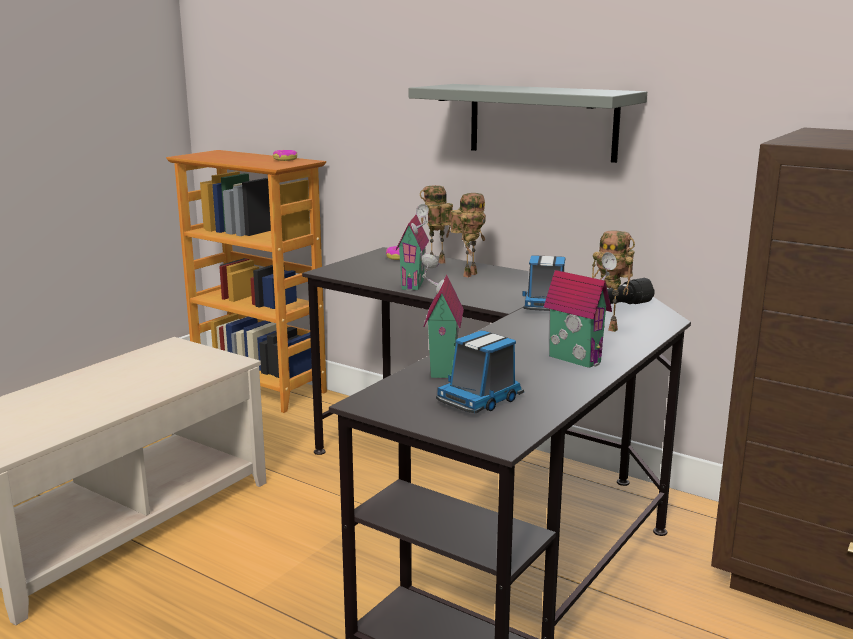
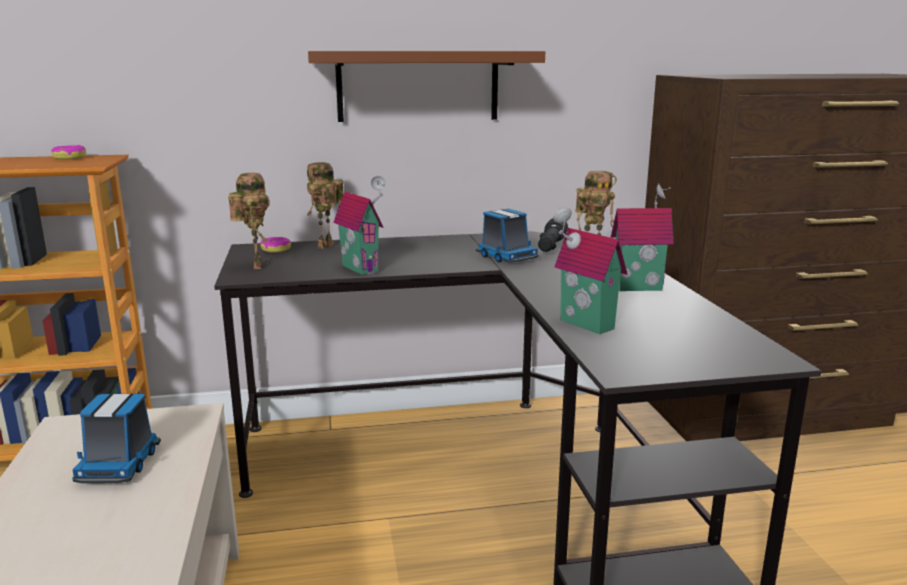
camera: 45 degrees left, 0 degrees up
grey shelf [409,84,647,163] -> brown shelf [308,51,545,122]
toy truck [436,331,524,413] -> toy truck moved to [72,394,161,483]
toy robot [450,193,486,277] -> toy robot moved to [228,173,270,269]

